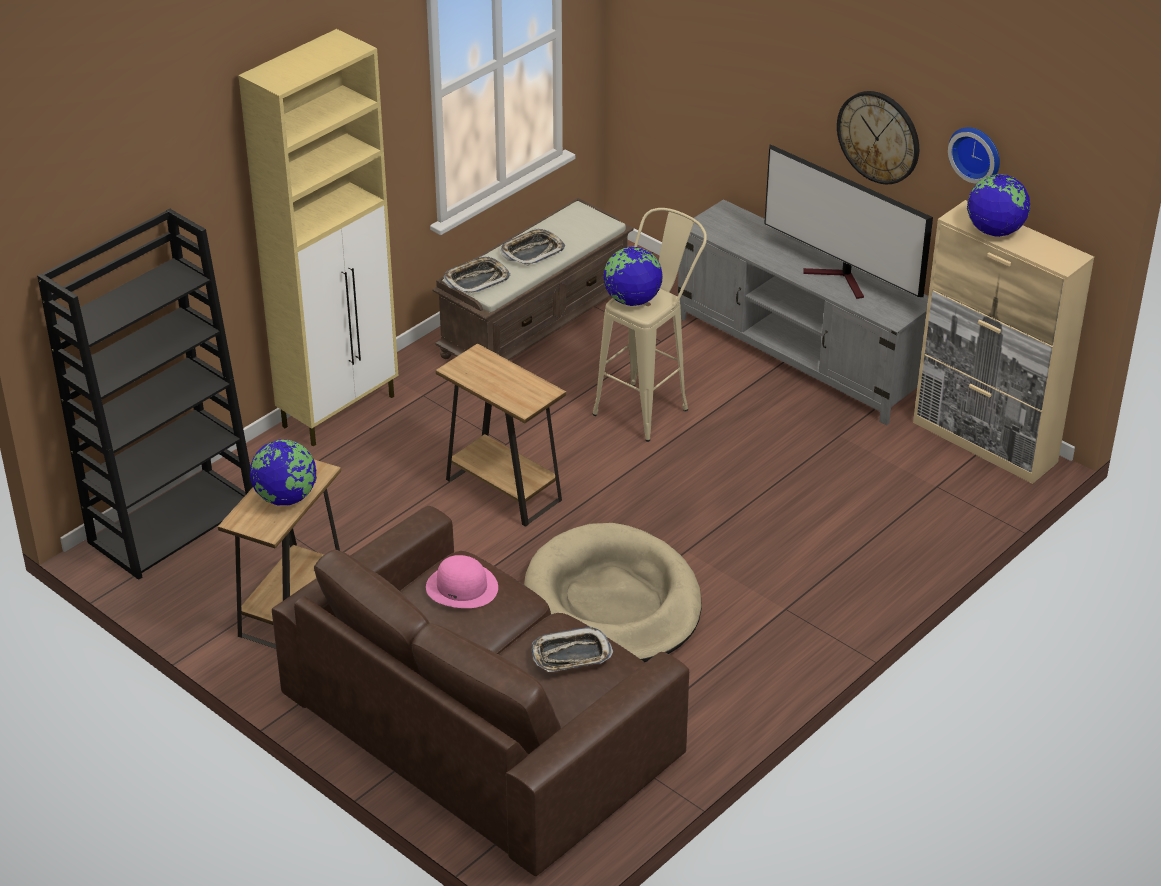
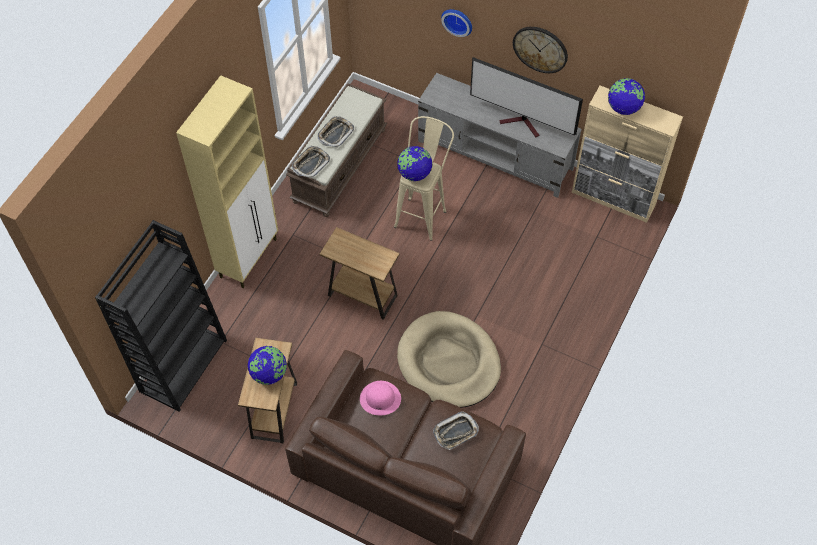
camera: 15 degrees left, 20 degrees up
wall clock [948,127,1000,184] -> wall clock moved to [441,9,472,37]

